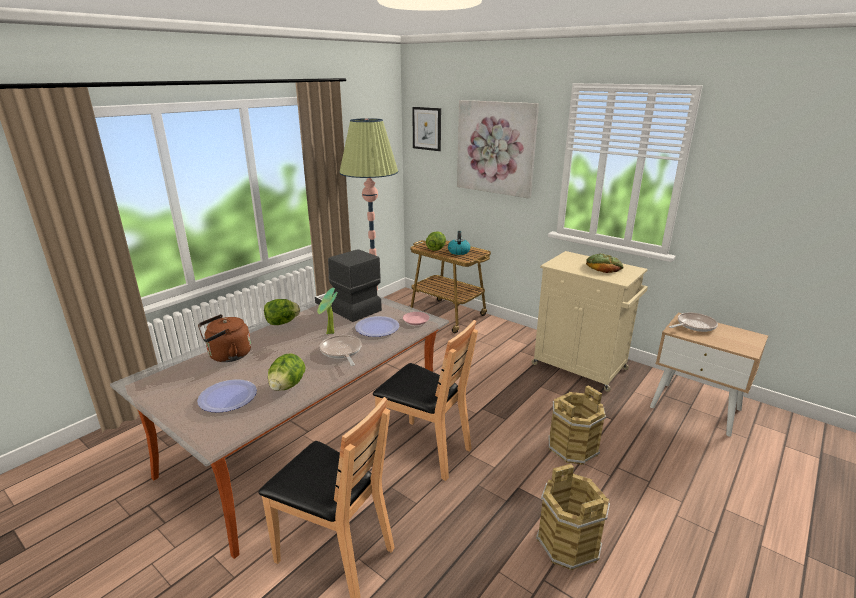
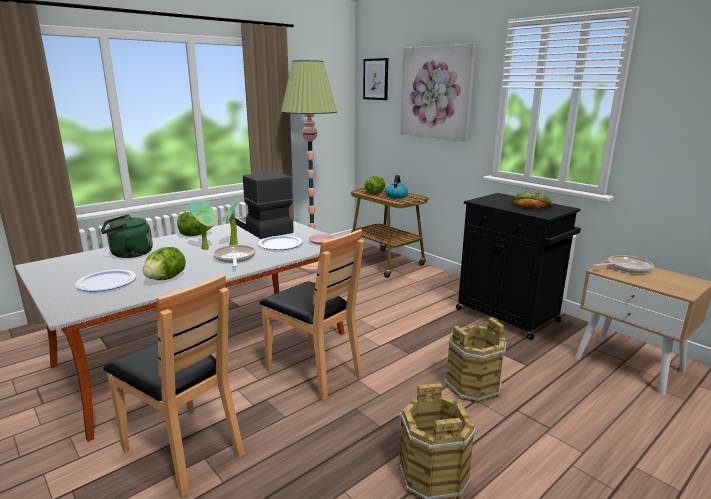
camera: 10 degrees right, 5 degrees down
brown kettle [198,314,251,362] -> green kettle [101,215,153,258]
beige cabinet [532,251,648,392] -> black cabinet [456,193,581,340]
none -> potted plant [189,201,215,250]

